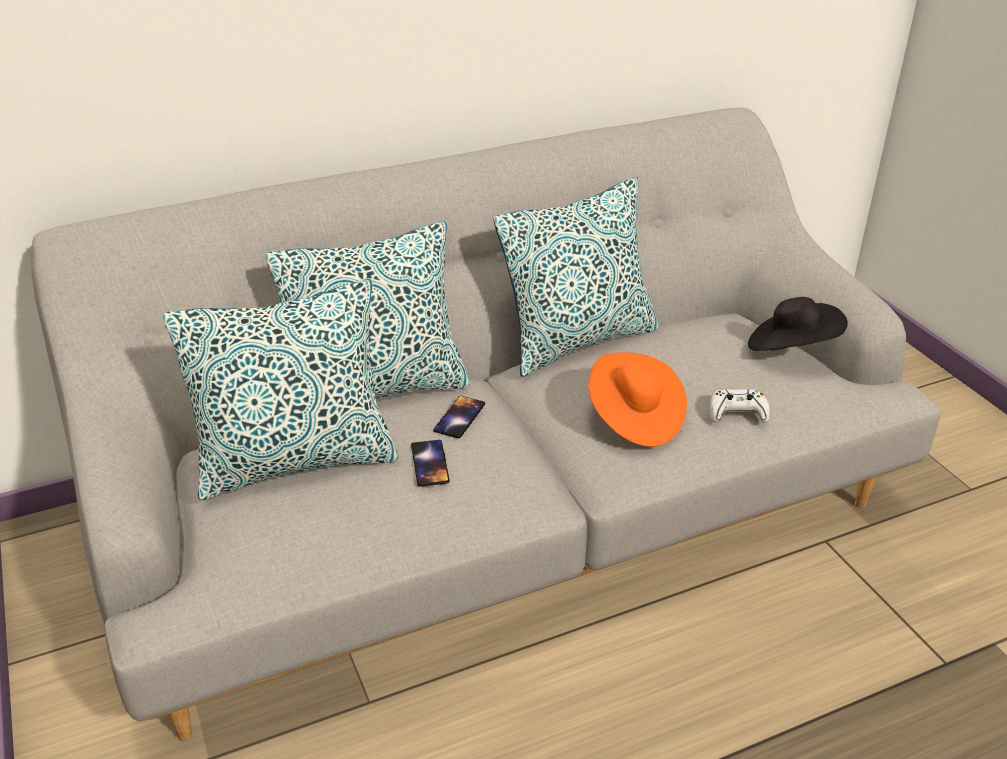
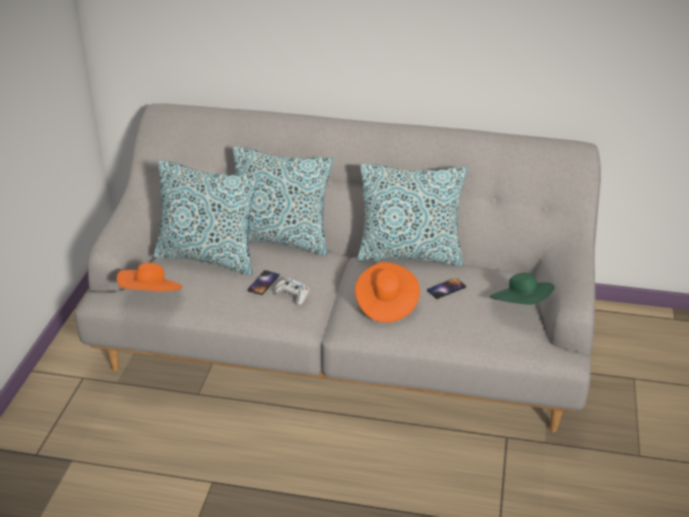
camera: 35 degrees right, 0 degrees up
phone [433,396,485,438] -> phone moved to [427,278,466,299]
white game controller [710,389,770,423] -> white game controller moved to [274,278,309,305]
black hat [748,297,848,351] -> green hat [490,273,555,305]
none -> orange hat [117,263,182,291]

